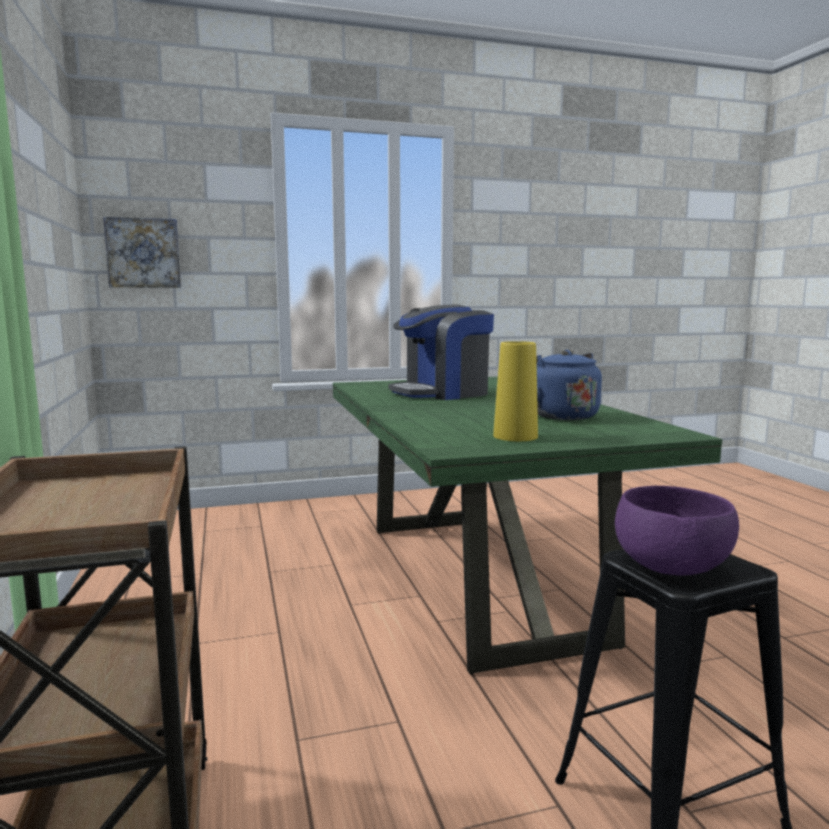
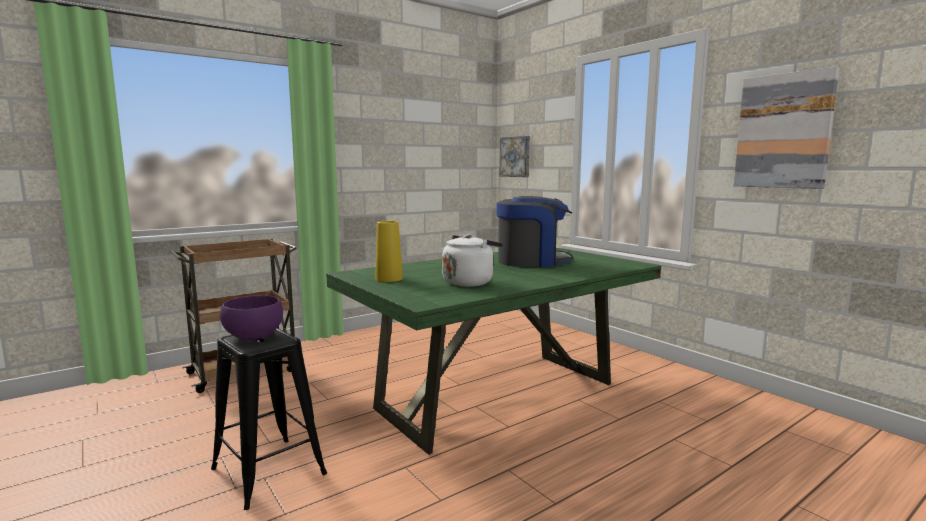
camera: 70 degrees right, 0 degrees up
coffee machine [389,305,494,400] -> coffee machine turned 135 degrees clockwise [496,196,573,267]
blue kettle [536,350,602,420] -> white kettle [442,234,503,287]
none -> picture [734,66,839,189]

